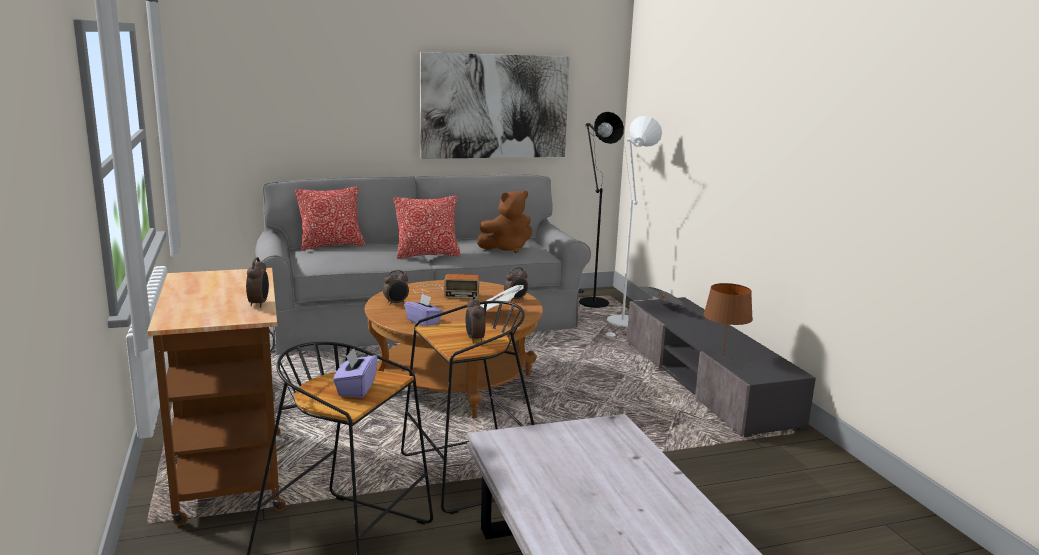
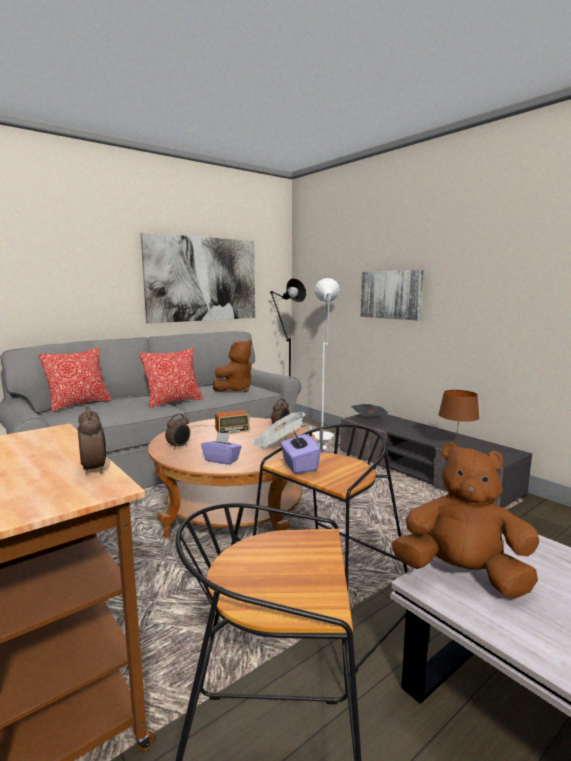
camera: 20 degrees left, 5 degrees down
purple tissue box [333,348,378,398] -> purple tissue box moved to [280,430,321,474]
alarm clock [466,296,486,343] -> none
none -> picture [361,270,424,320]
none -> brown plush toy [391,442,539,598]

